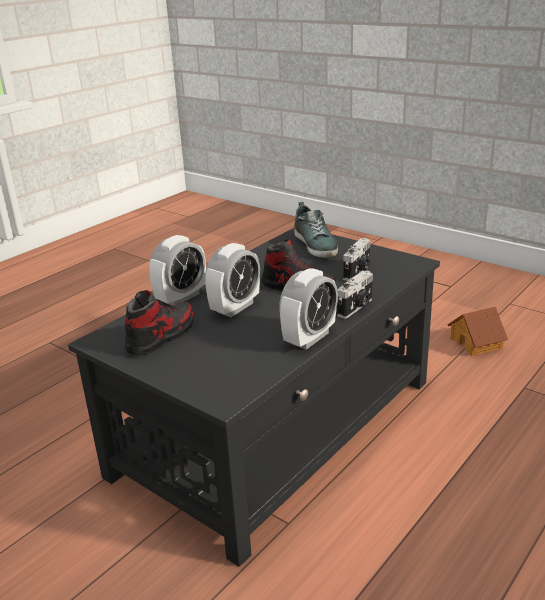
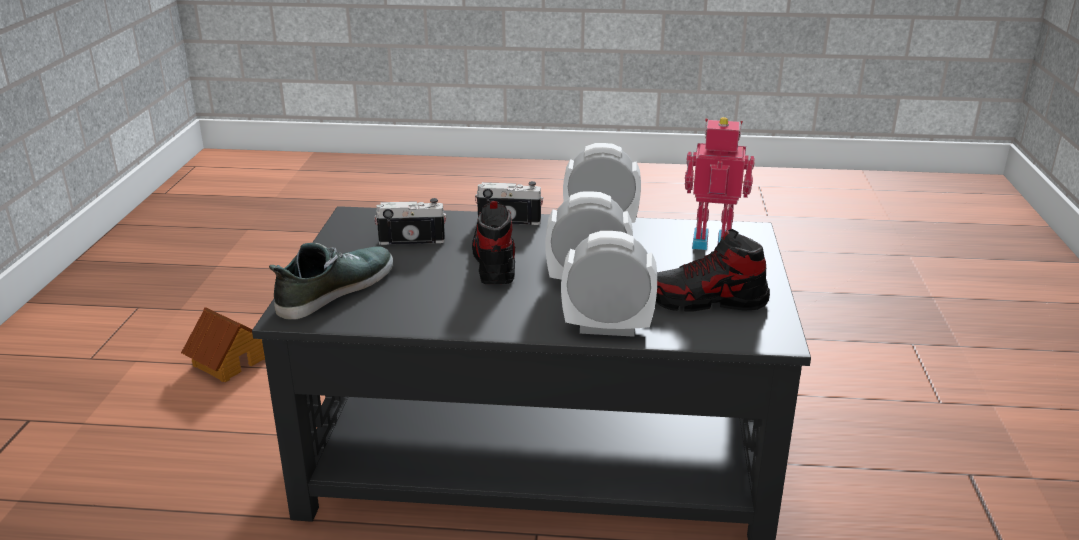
camera: 125 degrees left, 0 degrees up
none -> toy robot [685,117,755,250]

